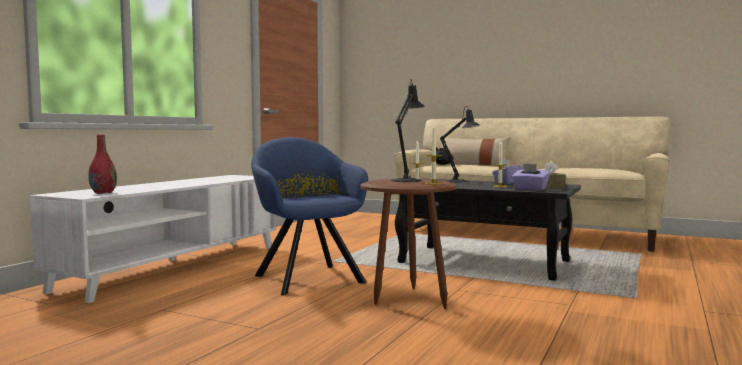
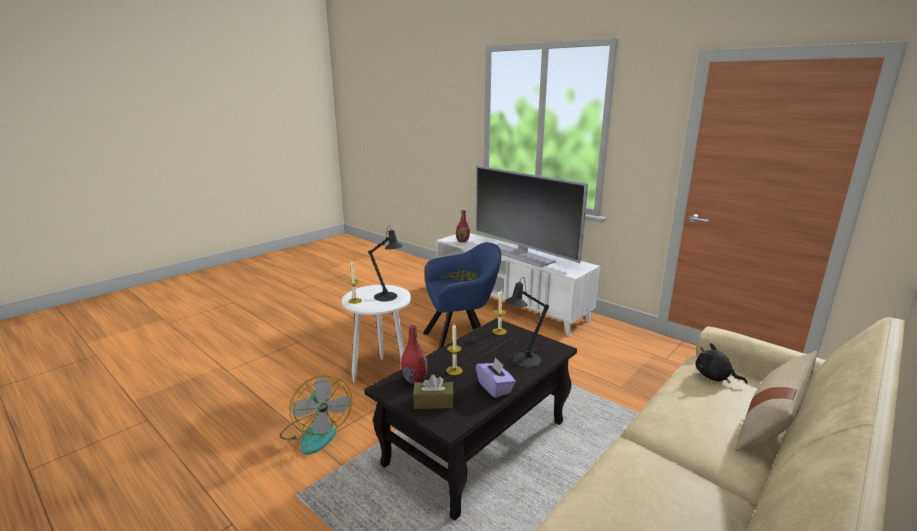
camera: 105 degrees right, 15 degrees up
brown side table [361,179,456,309] -> white side table [342,285,411,383]
purple tissue box [512,163,550,190] -> red vase [401,325,428,384]
none -> fan [280,375,352,455]
none -> television [475,165,588,267]

